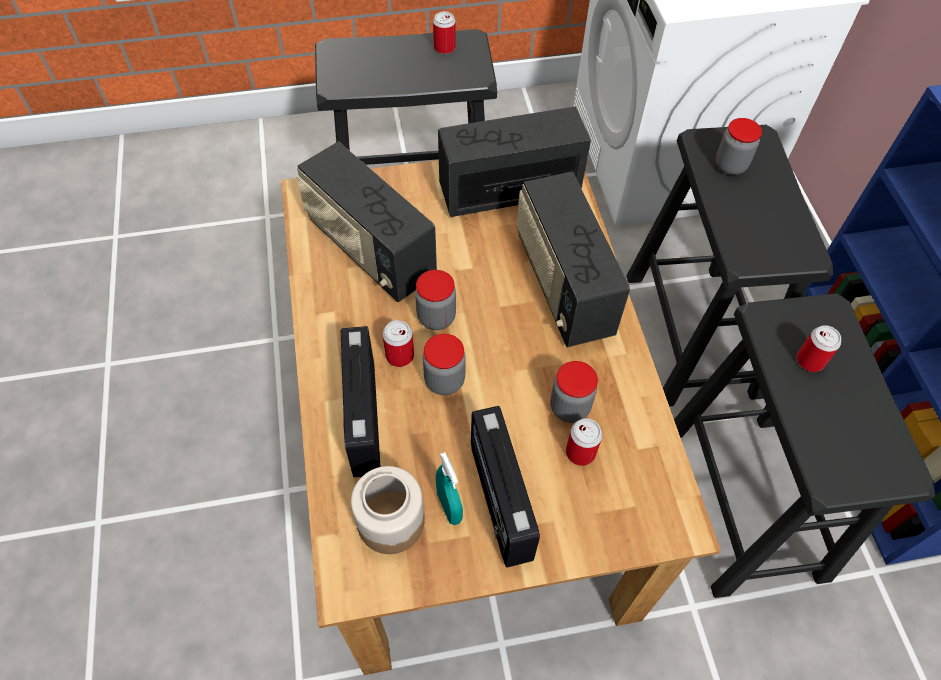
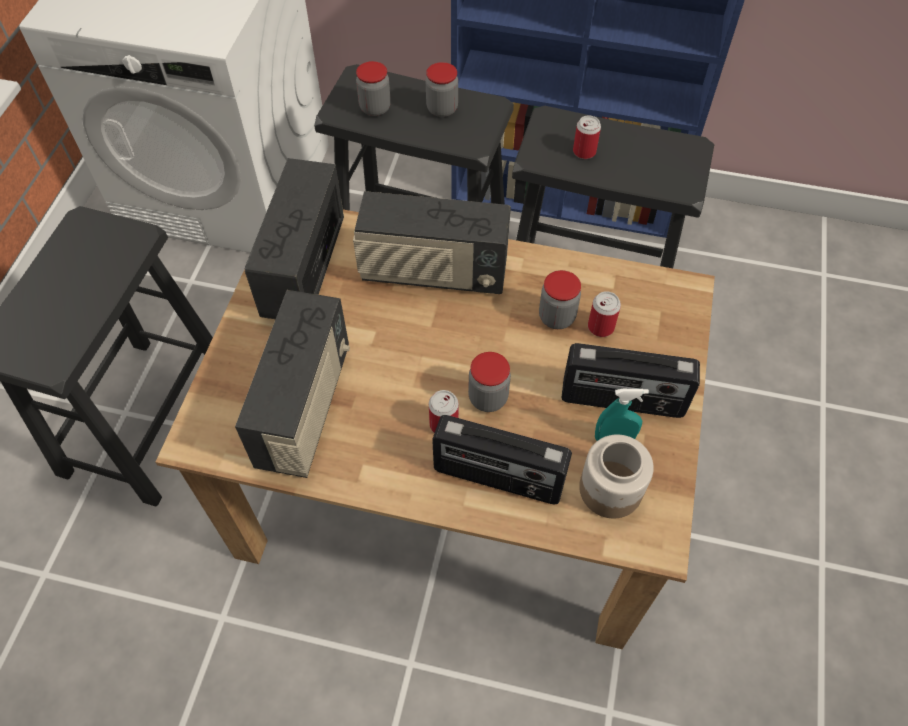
camera: 65 degrees left, 0 degrees up
radio [297,141,437,303] -> radio turned 60 degrees counterclockwise [235,290,350,478]
jar [415,270,456,330] -> jar moved to [426,62,458,117]
can [433,11,456,54] -> none

